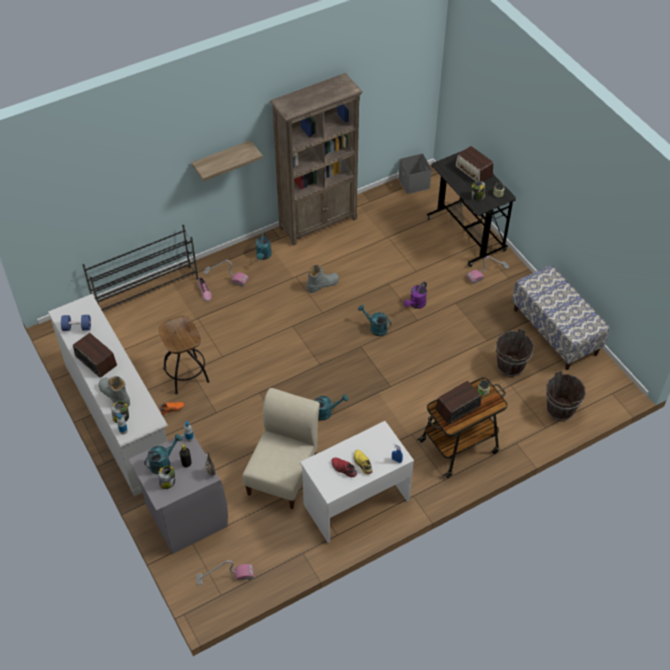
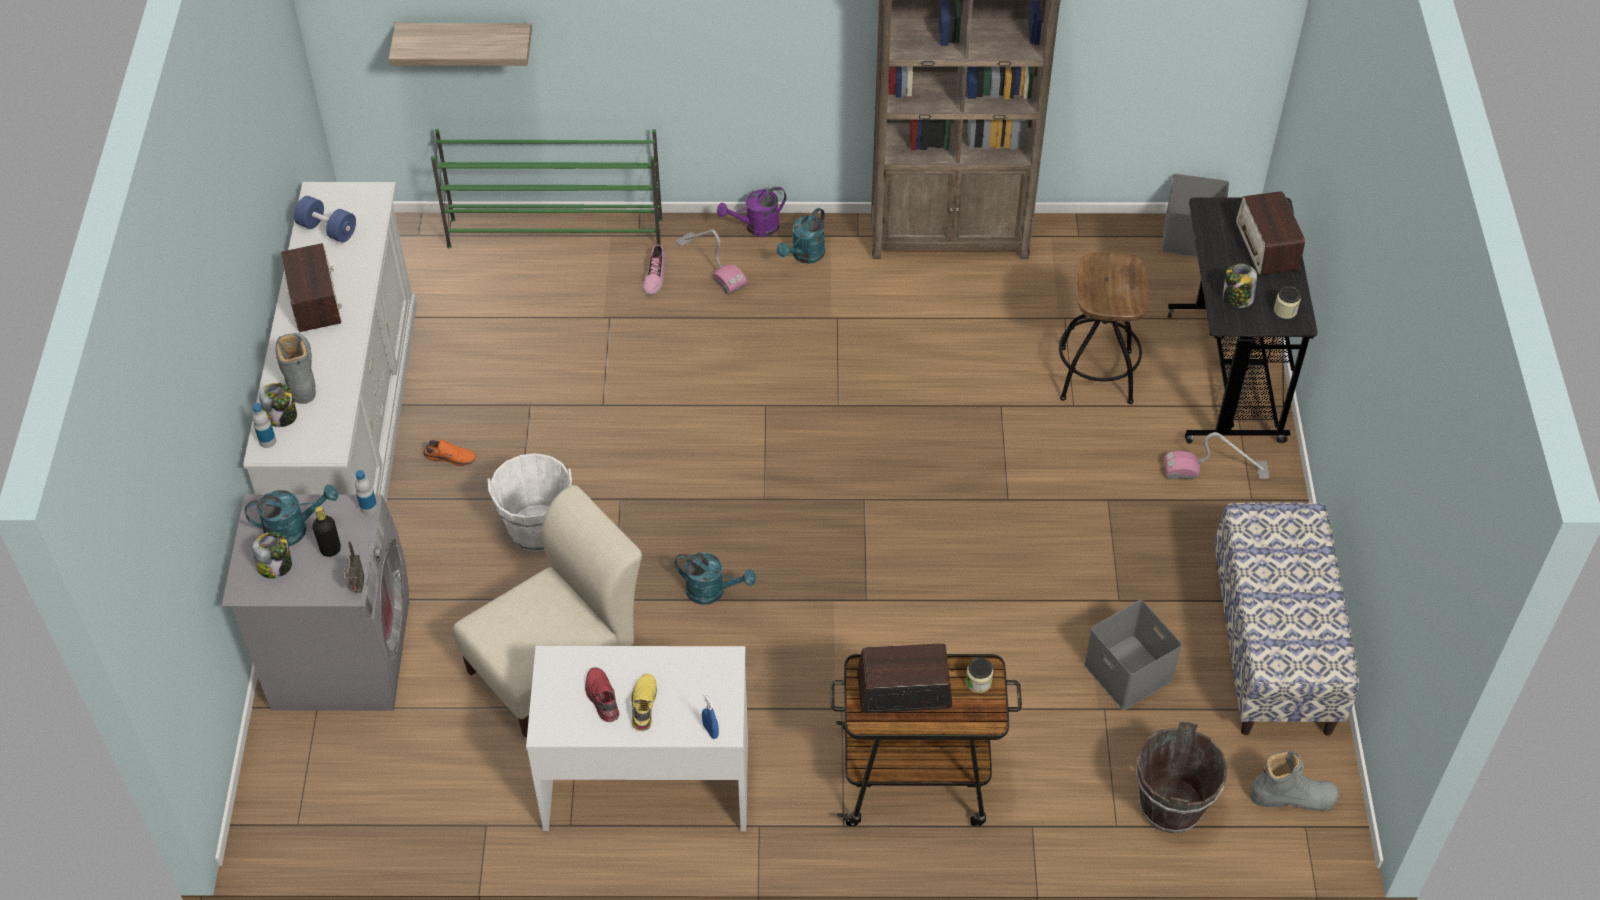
camera: 30 degrees right, 0 degrees up
black shoe rack [83,225,198,311] -> green shoe rack [431,129,663,248]
brown stool [159,316,210,395] -> brown stool moved to [1059,252,1149,404]
shelf [191,140,263,181] -> shelf moved to [389,23,532,66]
vacuum cleaner [196,560,254,585] -> none
grey boot [306,265,339,293] -> grey boot moved to [1250,750,1339,811]
turquoise watering can [358,305,392,336] -> none
purple watering can [404,282,427,309] -> purple watering can moved to [717,187,786,237]
brown bucket [496,328,534,377] -> grey storage box [1084,600,1182,710]
none -> white bucket [488,453,572,552]

